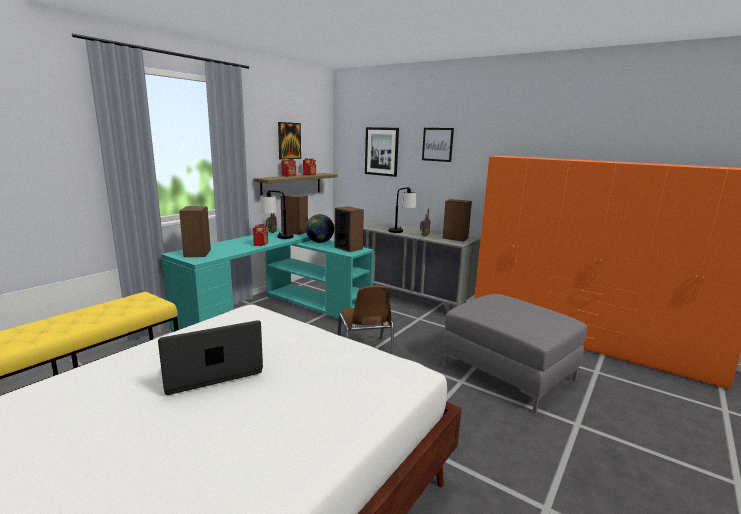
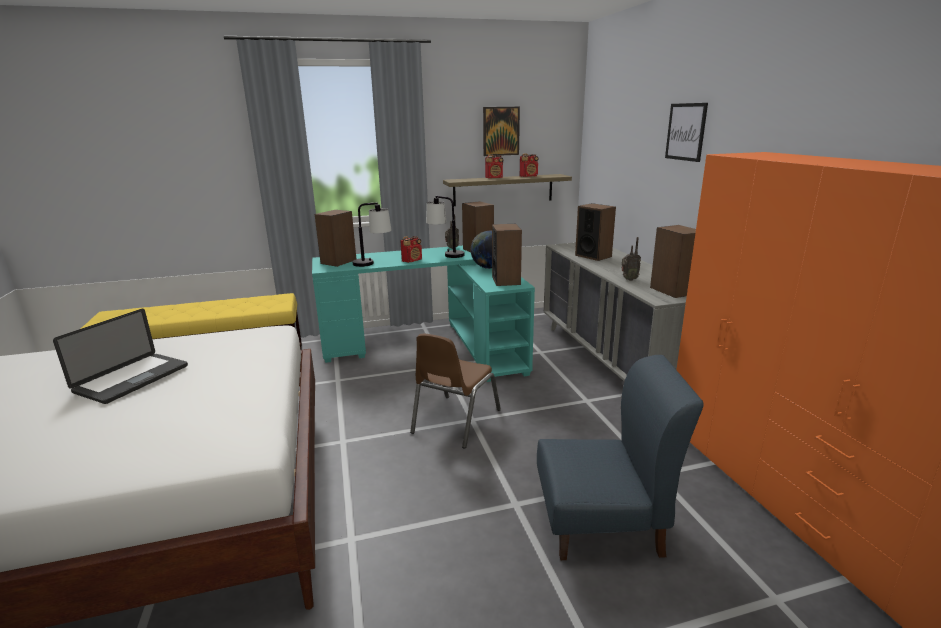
camera: 40 degrees right, 5 degrees up
laptop [158,320,263,395] -> laptop turned 105 degrees clockwise [53,309,188,404]
picture [365,127,399,177] -> none
table lamp [388,187,416,233] -> table lamp moved to [353,202,392,267]
grey ottoman [443,294,587,414] -> blue chair [537,355,704,560]
none -> speaker [575,203,616,261]

